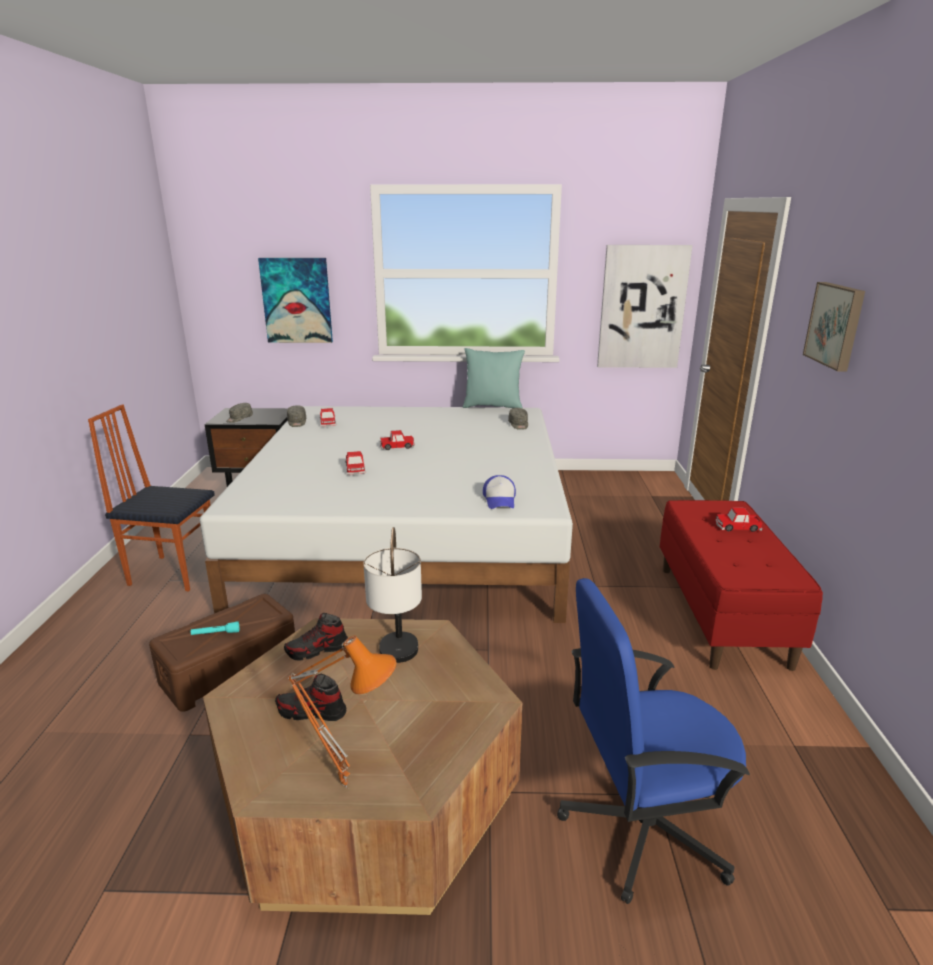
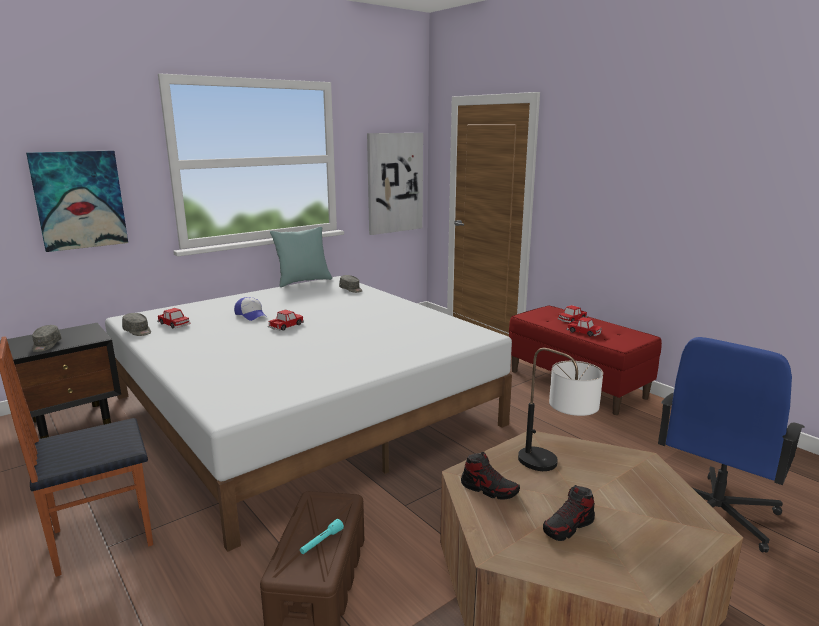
camera: 40 degrees left, 5 degrees down
shoe [284,613,348,661] -> shoe turned 90 degrees counterclockwise [461,452,520,499]
orange table lamp [288,635,397,789] -> none
toy car [345,451,366,475] -> toy car moved to [567,317,602,337]
cap [483,475,516,509] -> cap moved to [234,297,266,321]
picture [803,282,865,371] -> none

